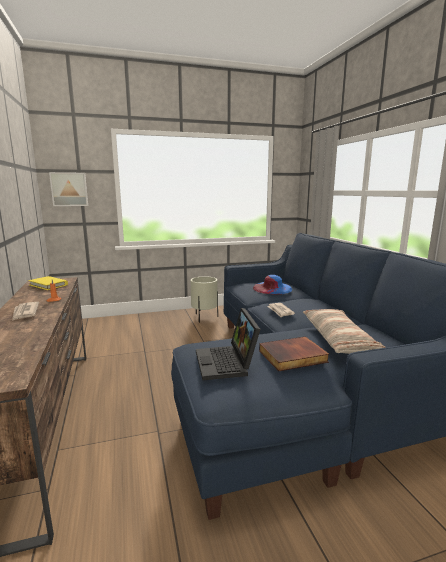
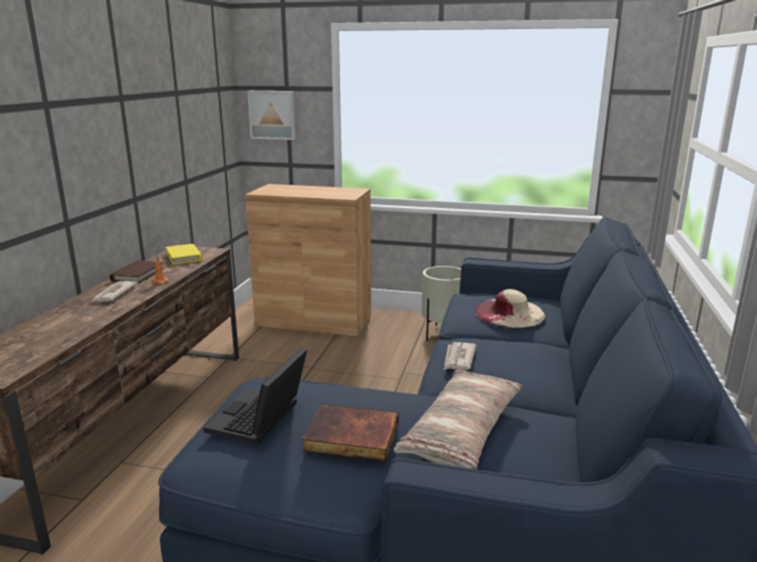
camera: 30 degrees right, 5 degrees up
blue hat [253,275,292,294] -> beige hat [475,289,546,328]
none -> brown book [110,260,164,283]
none -> brown cabinet [245,184,371,336]

